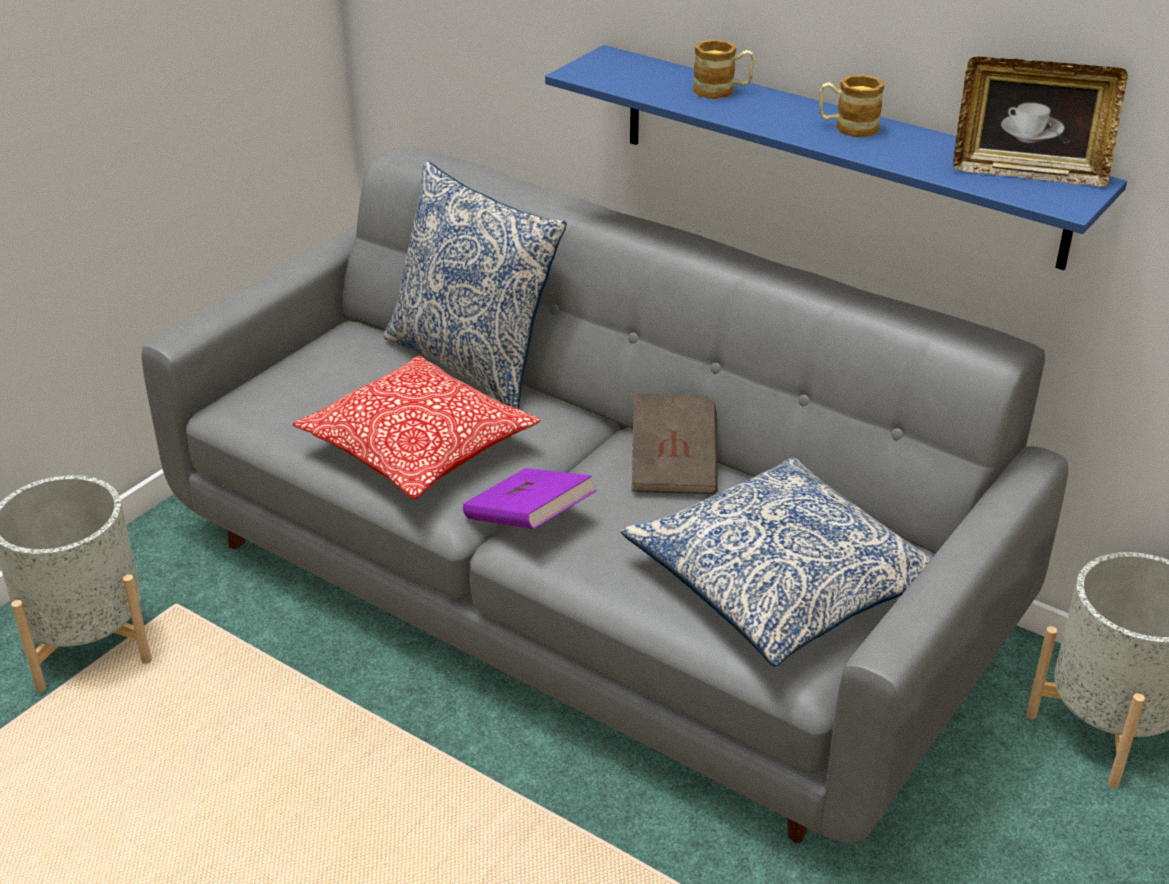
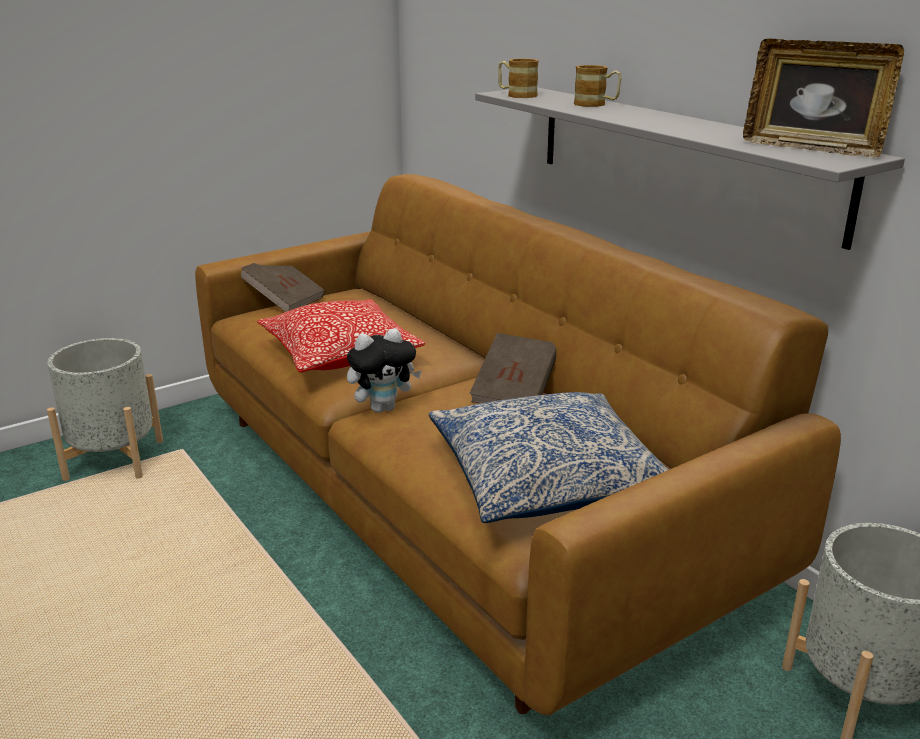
camera: 20 degrees right, 10 degrees down
grey sofa [142,147,1068,843] -> brown sofa [195,174,841,715]
pillow [384,161,567,409] -> none
purple book [463,468,596,529] -> plush toy [347,328,422,413]
blue shelf [545,45,1127,270] -> grey shelf [475,87,905,250]
mug [819,75,885,137] -> mug moved to [498,59,539,98]
none -> brown book [241,263,325,312]

